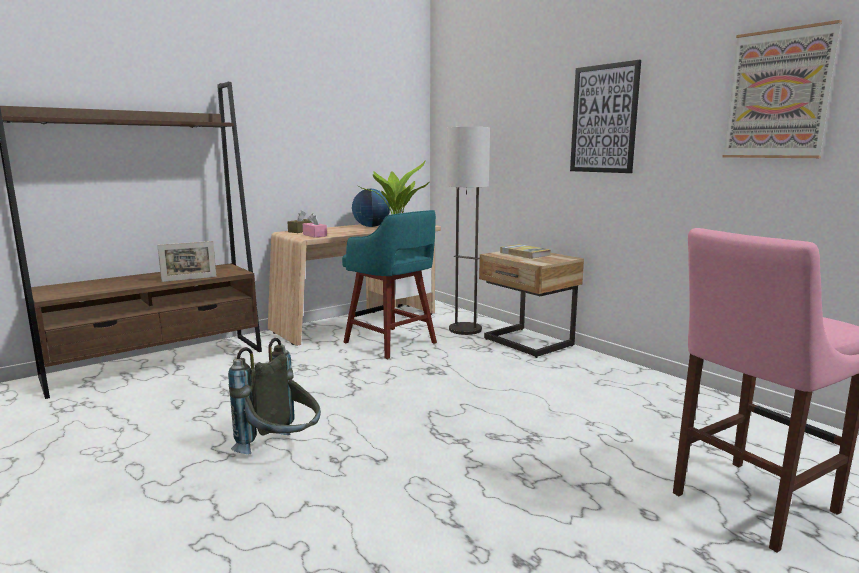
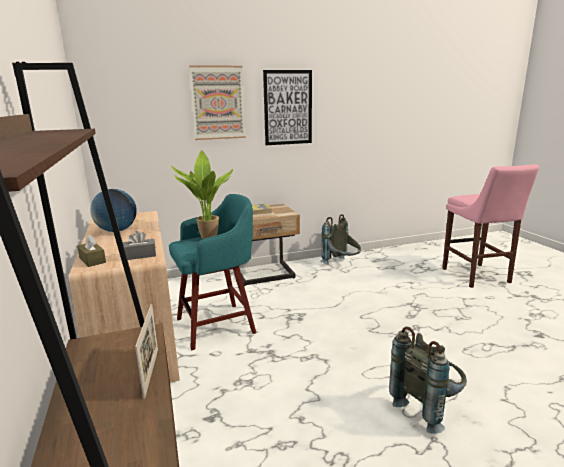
camera: 70 degrees left, 5 degrees up
pink tissue box [303,213,327,238] -> grey tissue box [123,231,156,260]
floor lamp [447,127,490,335] -> none
picture [723,20,842,158] -> picture moved to [189,65,246,140]
none -> grey backpack [320,214,361,265]

